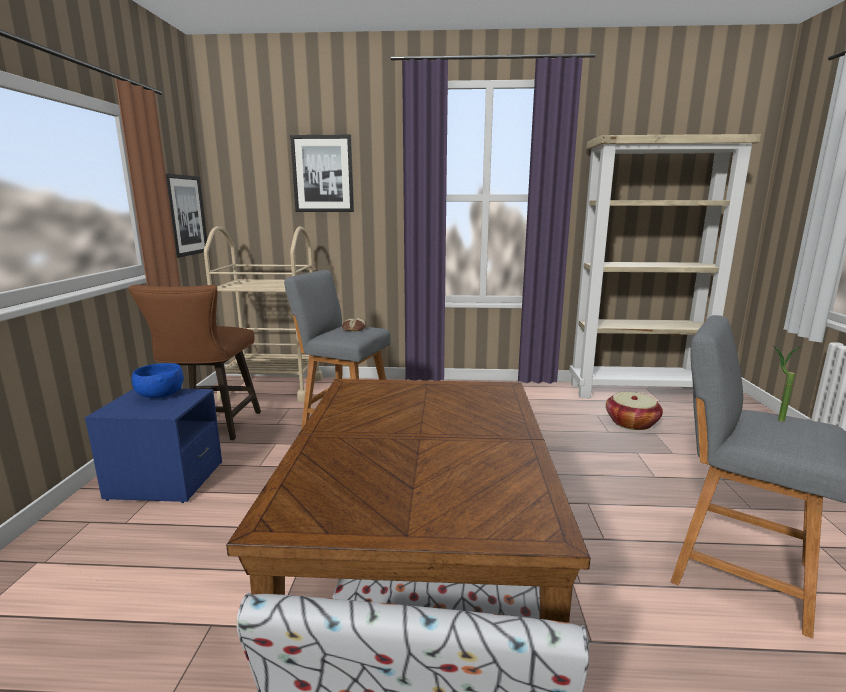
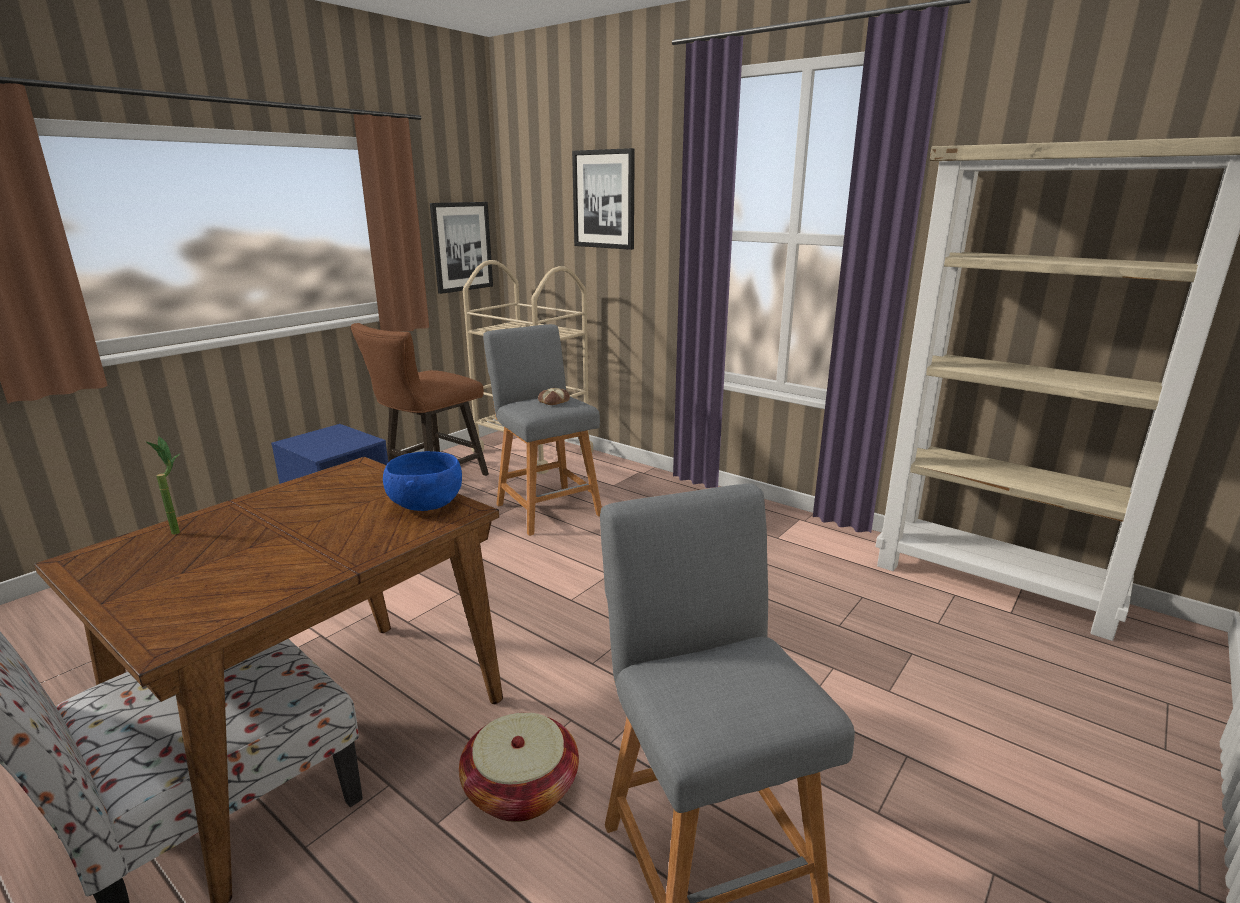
camera: 35 degrees right, 5 degrees up
blue bowl [131,363,184,398] -> blue bowl moved to [383,451,462,511]
basket [606,392,663,430] -> basket moved to [459,712,579,822]
potted plant [774,345,804,422] -> potted plant moved to [146,436,181,535]

